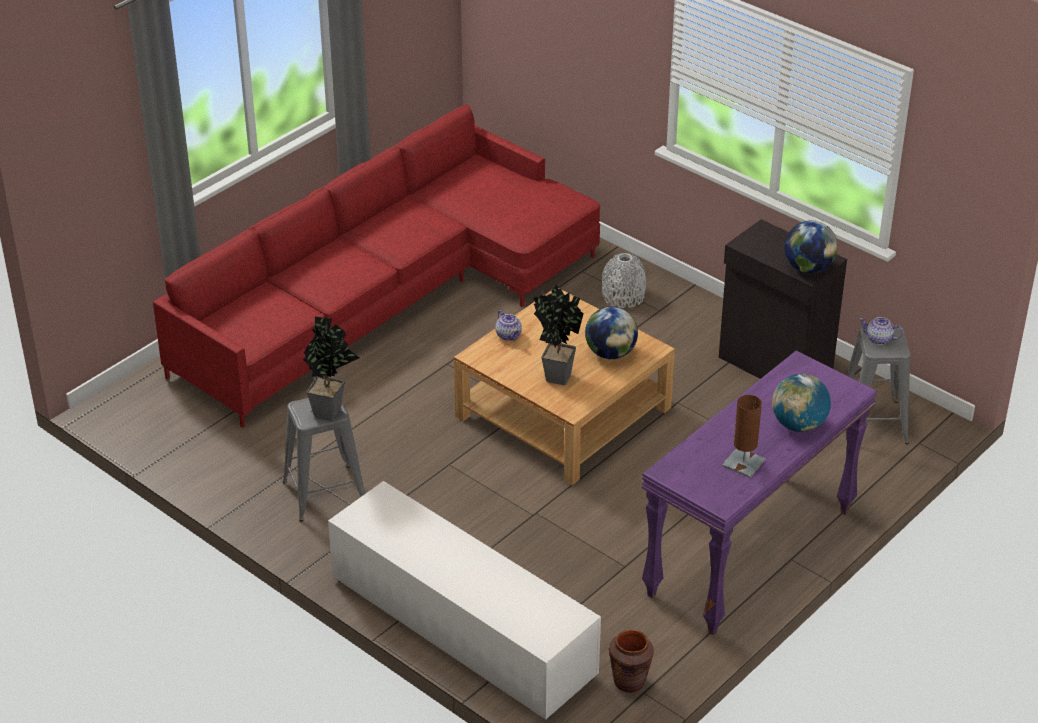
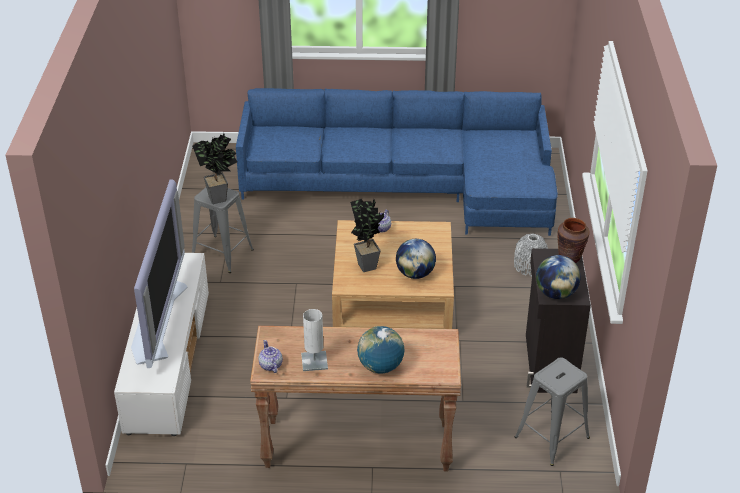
camera: 50 degrees right, 0 degrees up
red sofa [153,104,600,428] -> blue sofa [236,88,558,236]
brown vase [609,630,654,693] -> brown vase moved to [557,218,589,263]
purple console table [641,350,877,635] -> brown console table [250,326,461,471]
brown table lamp [722,395,765,478] -> white table lamp [301,309,328,371]
teapot [859,317,903,345] -> teapot moved to [258,340,283,373]
none -> television [131,180,187,368]

